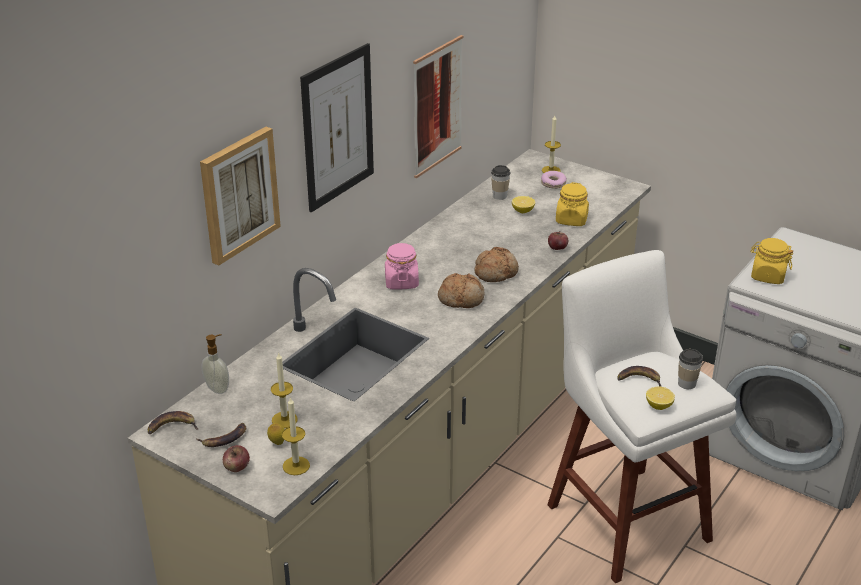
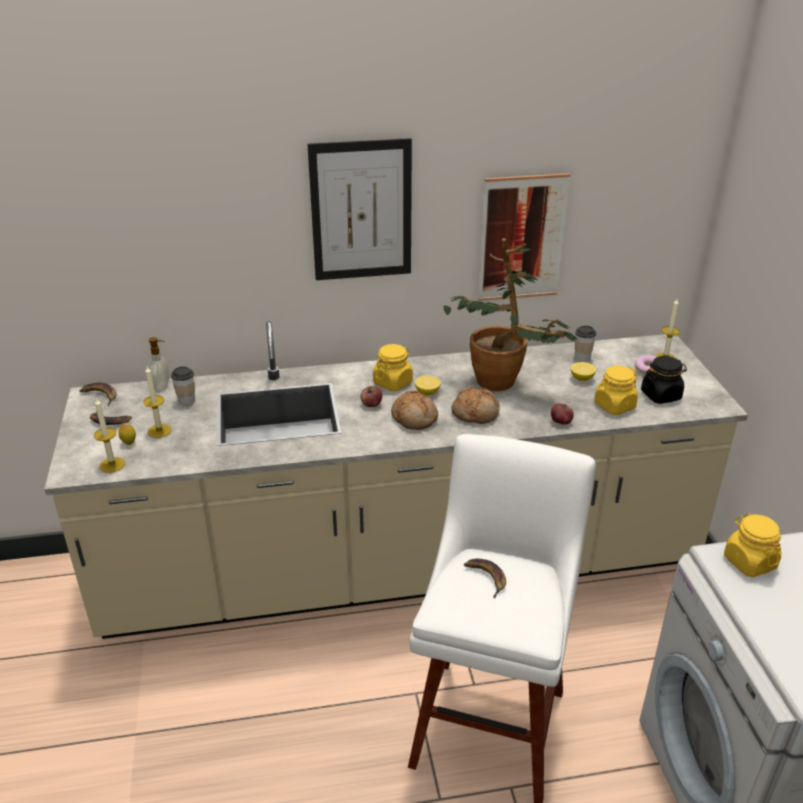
camera: 45 degrees right, 0 degrees up
picture [200,127,281,266] -> none
apple [223,445,250,472] -> apple moved to [360,386,382,407]
pink jar [385,243,419,289] -> yellow jar [373,344,413,391]
lemon [646,387,675,410] -> lemon moved to [415,376,441,395]
cup [678,349,703,389] -> cup moved to [171,366,195,406]
none -> potted plant [443,238,578,391]
none -> black jar [641,356,687,404]

